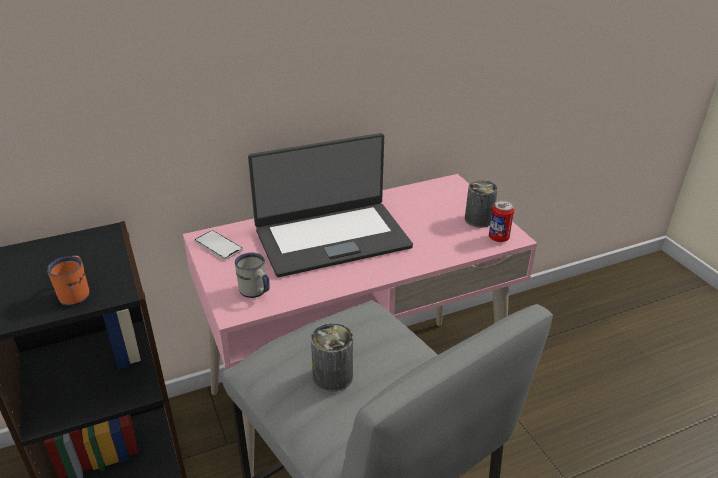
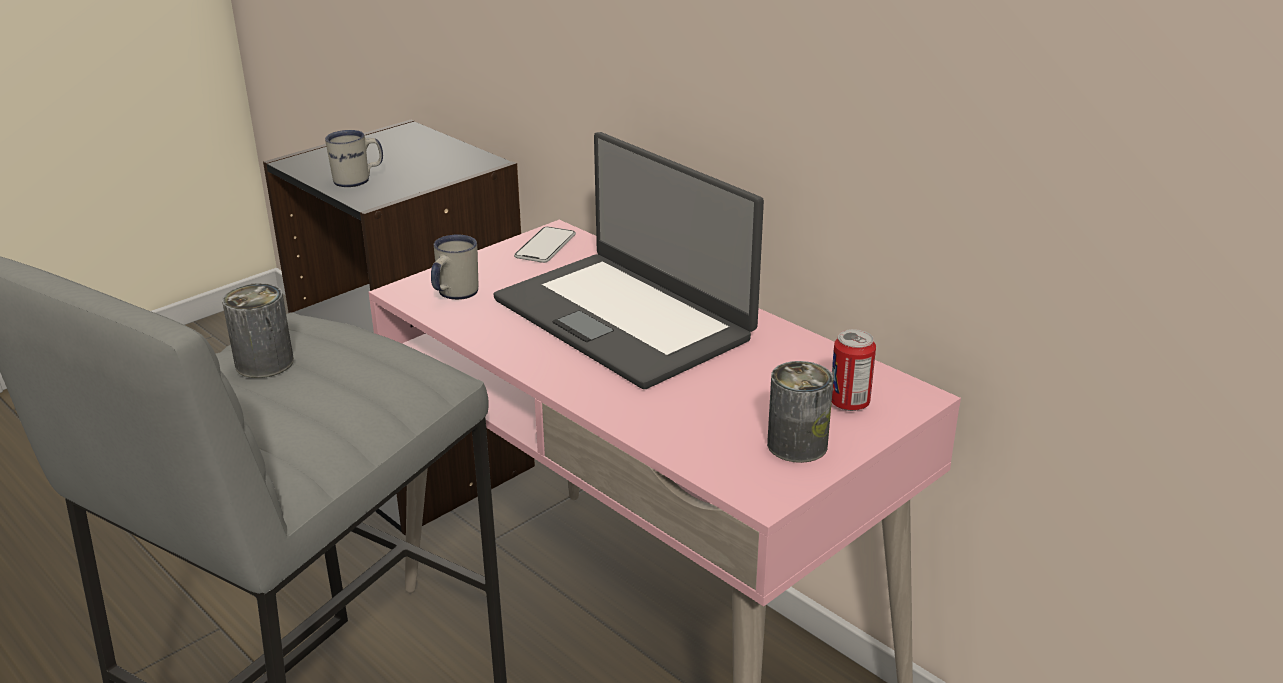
camera: 70 degrees right, 5 degrees down
orange mug [47,255,90,306] -> white mug [325,130,383,187]
can [489,200,514,242] -> can moved to [832,329,876,411]

